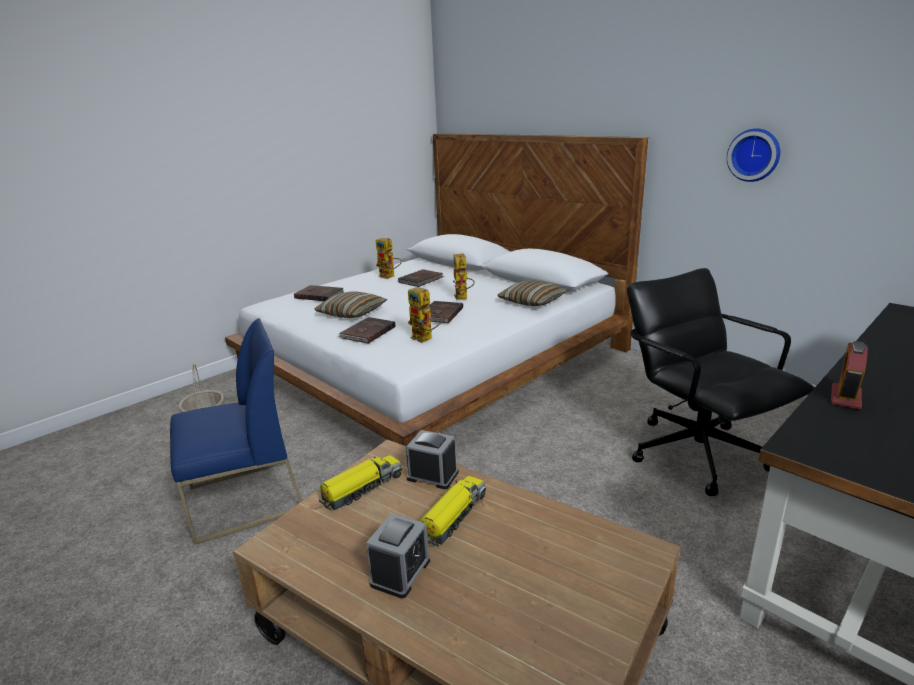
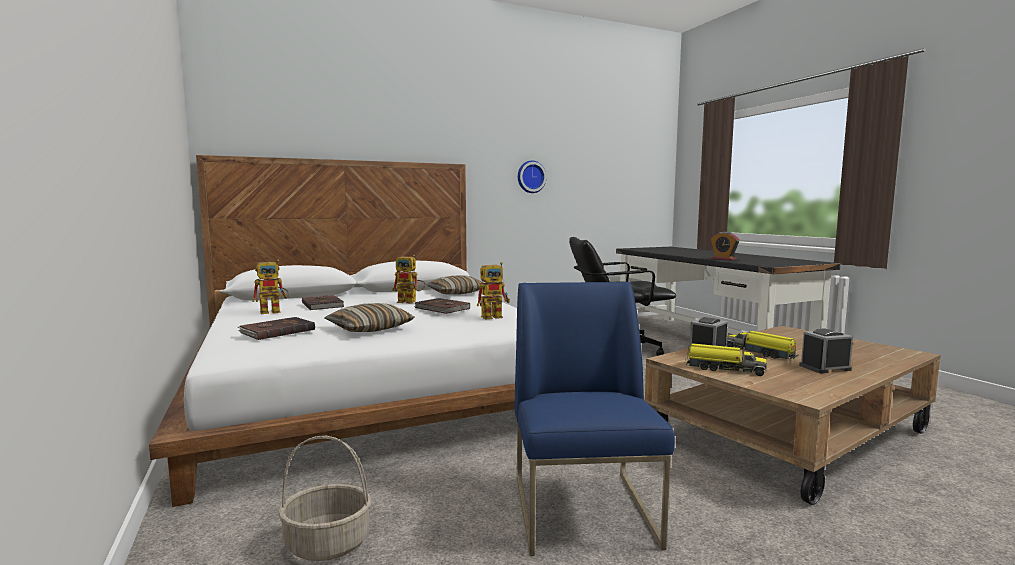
camera: 70 degrees left, 15 degrees down
toy truck [319,455,402,511] -> toy truck turned 135 degrees clockwise [685,343,767,376]
brown book [338,317,396,344] -> none
alarm clock [366,513,430,599] -> alarm clock turned 60 degrees counterclockwise [799,328,853,373]

